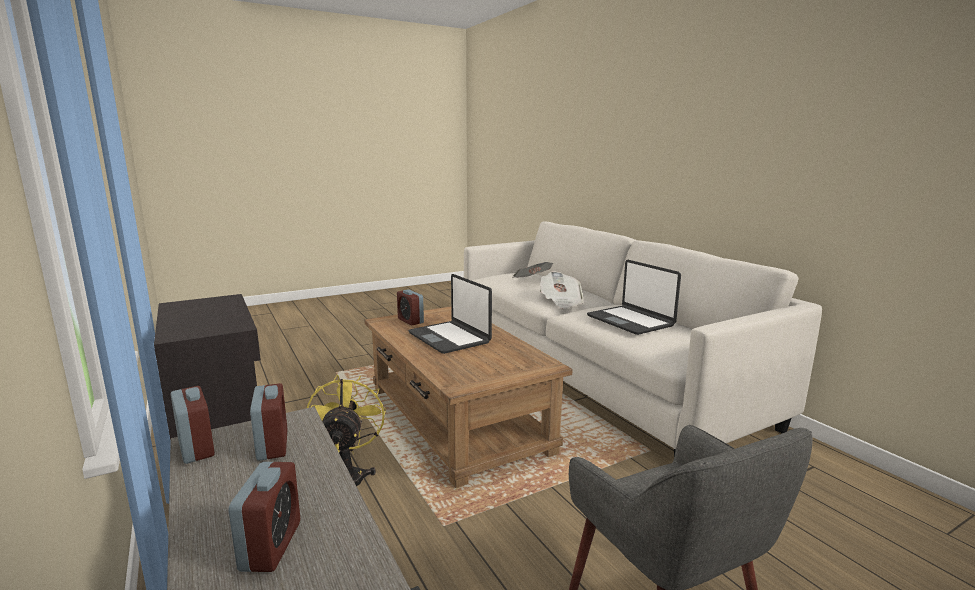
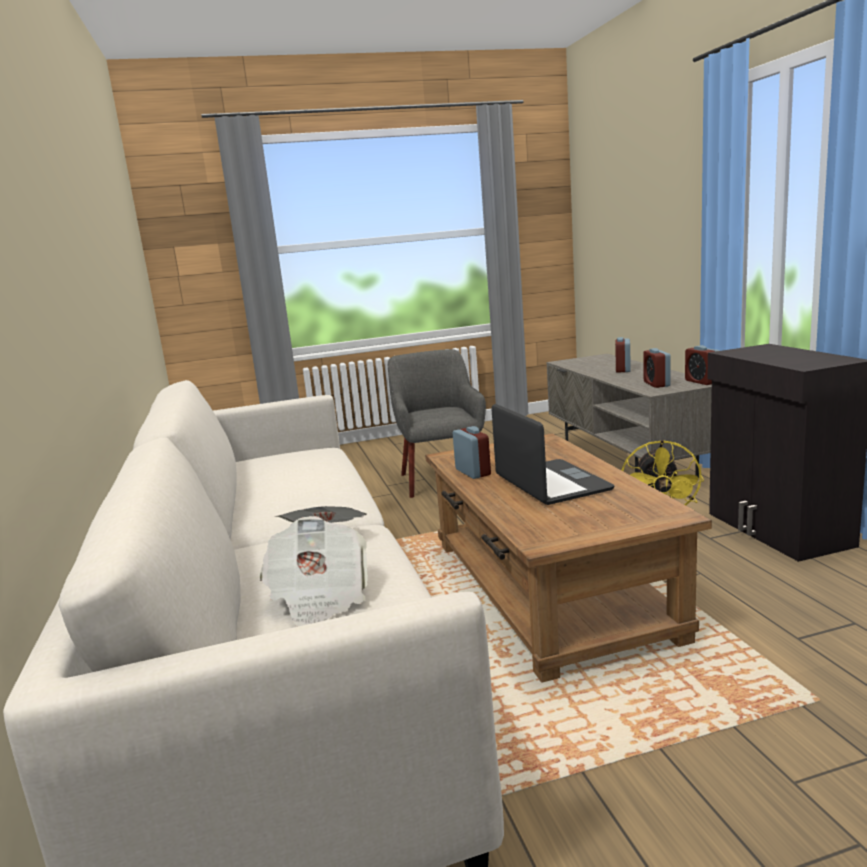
camera: 165 degrees left, 0 degrees up
alarm clock [397,290,424,325] -> alarm clock moved to [453,426,491,479]
laptop [587,260,681,335] -> none

